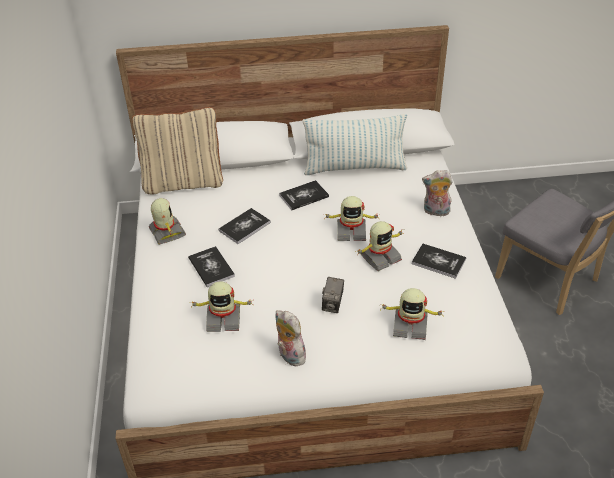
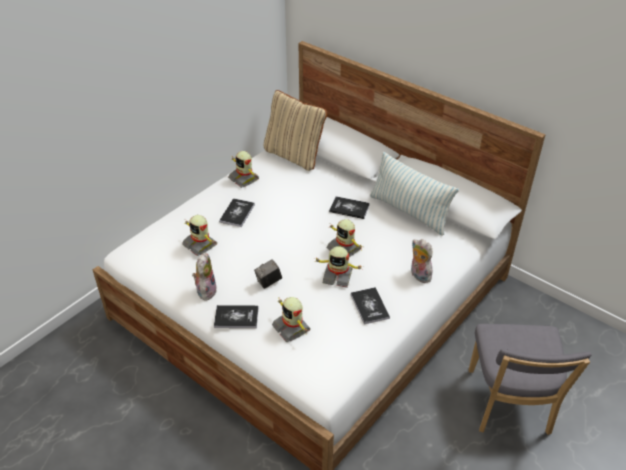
camera: 45 degrees right, 0 degrees up
toy robot [149,198,186,245] -> toy robot turned 120 degrees clockwise [228,151,259,188]
book [219,208,271,244] -> book moved to [214,305,258,328]

